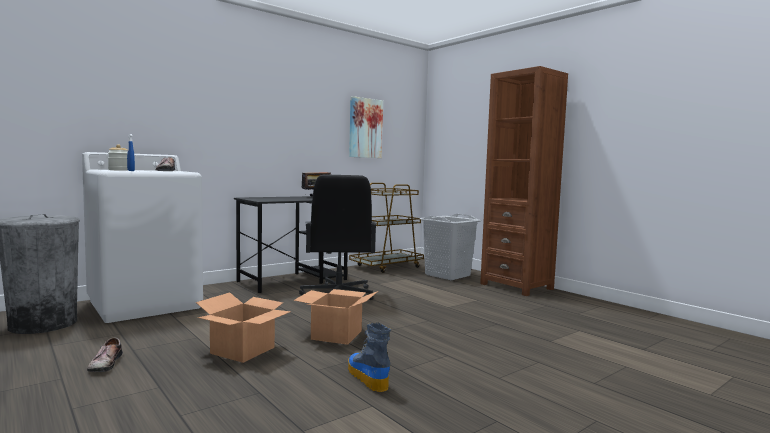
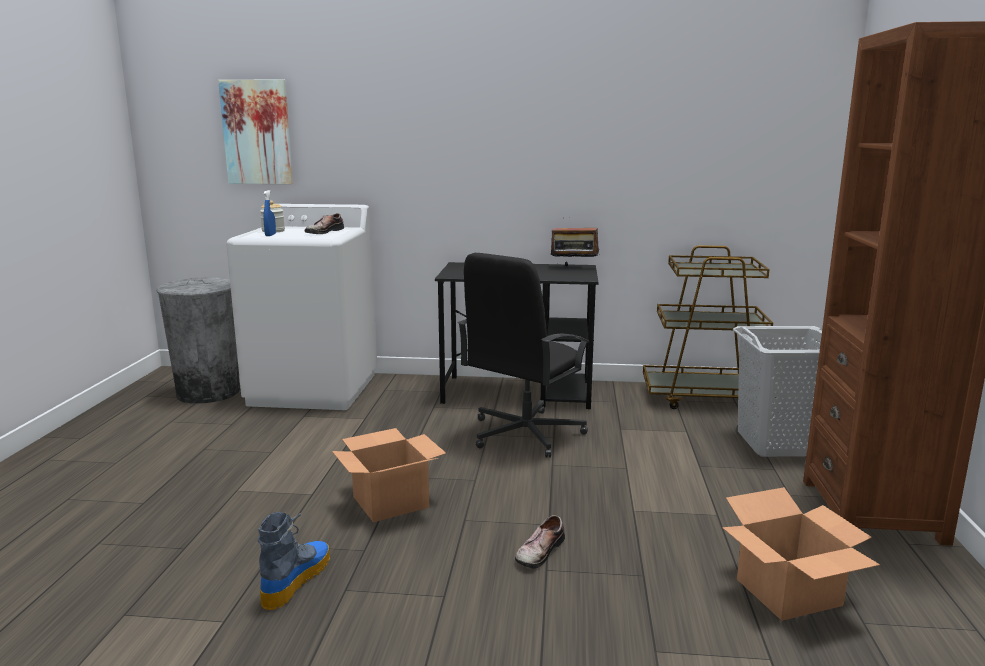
camera: 45 degrees right, 10 degrees up
shoe [87,338,123,372] -> shoe moved to [515,515,565,569]
cardboard box [196,292,291,363] -> cardboard box moved to [722,487,880,621]
picture [349,96,383,158] -> picture moved to [218,79,293,184]

